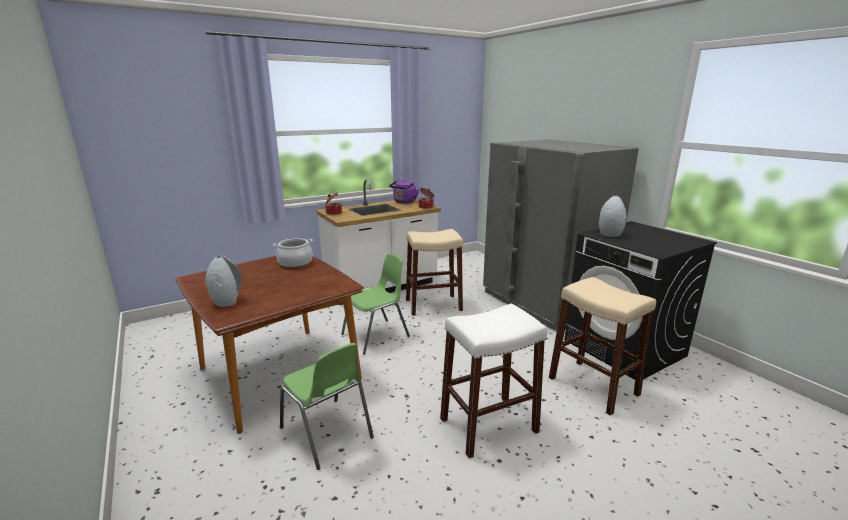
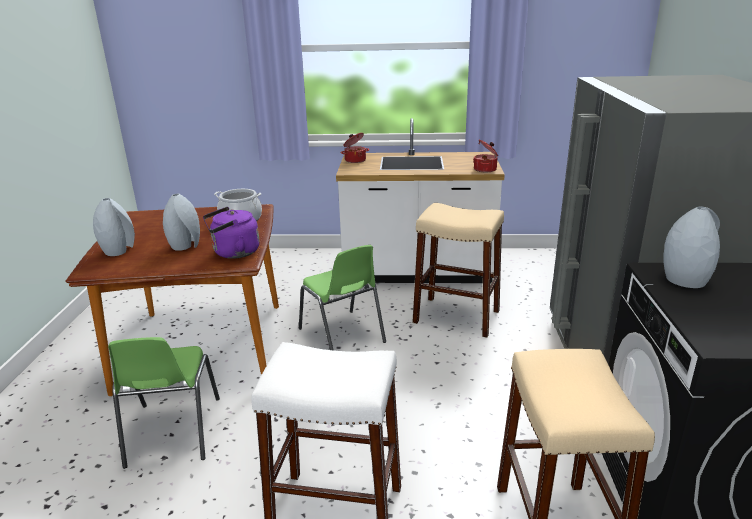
camera: 35 degrees right, 5 degrees up
green chair [341,253,410,355] -> green chair turned 60 degrees clockwise [299,245,386,350]
purple kettle [389,180,419,204] -> purple kettle moved to [203,207,259,259]
none -> grey vase [163,194,200,251]

